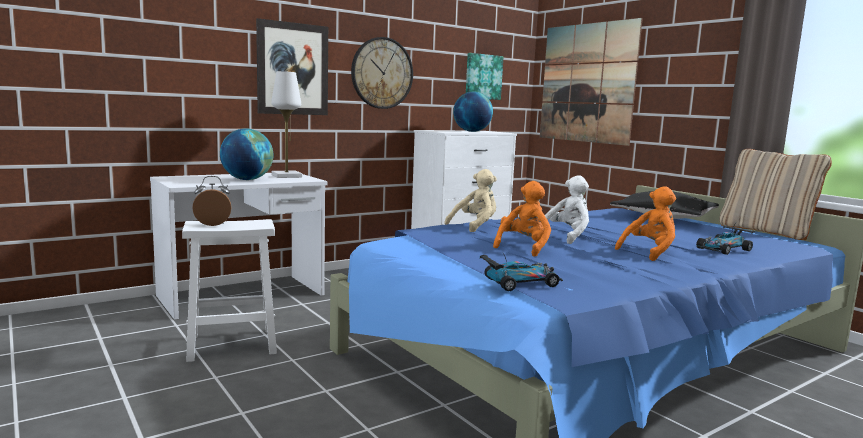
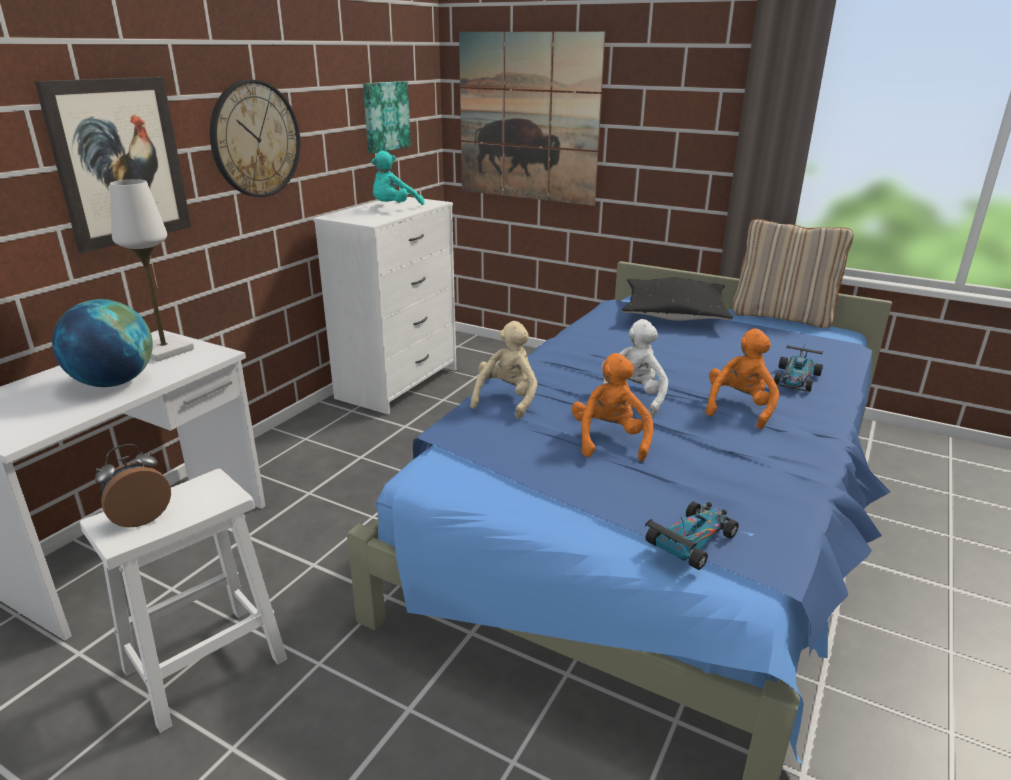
camera: 25 degrees left, 15 degrees up
globe [453,91,493,132] -> turquoise plush toy [371,151,425,205]

